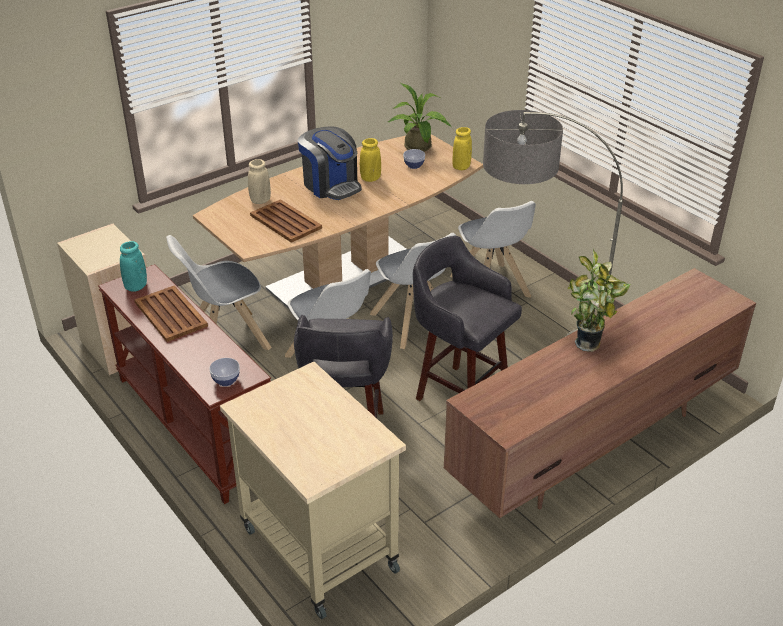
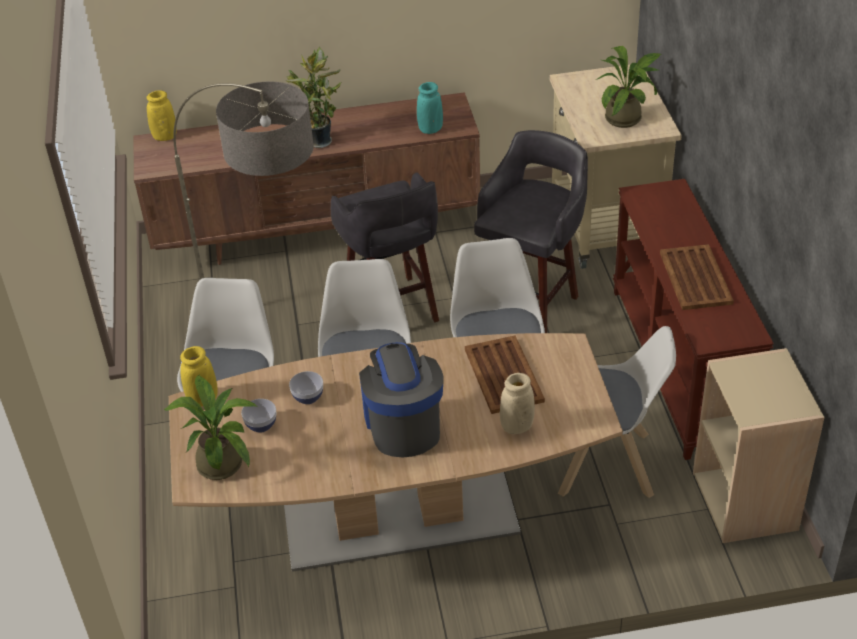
camera: 150 degrees left, 5 degrees up
turquoise vase [120,241,147,292] -> turquoise vase moved to [417,82,443,134]
bowl [209,358,240,386] -> bowl moved to [289,371,323,404]
yellow vase [360,138,381,182] -> yellow vase moved to [147,90,177,141]
none -> potted plant [596,46,661,128]

